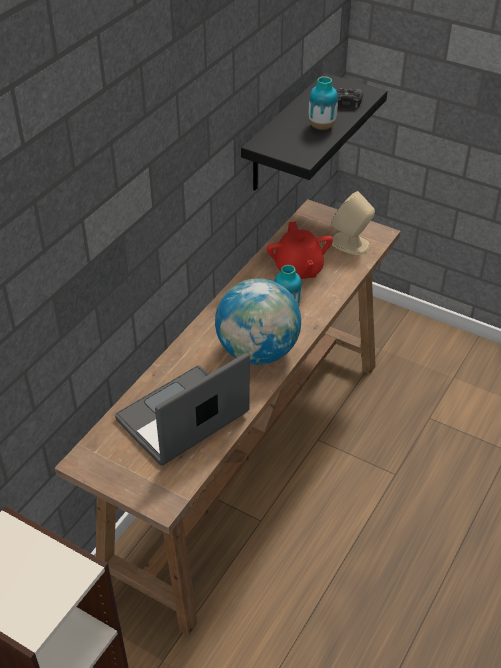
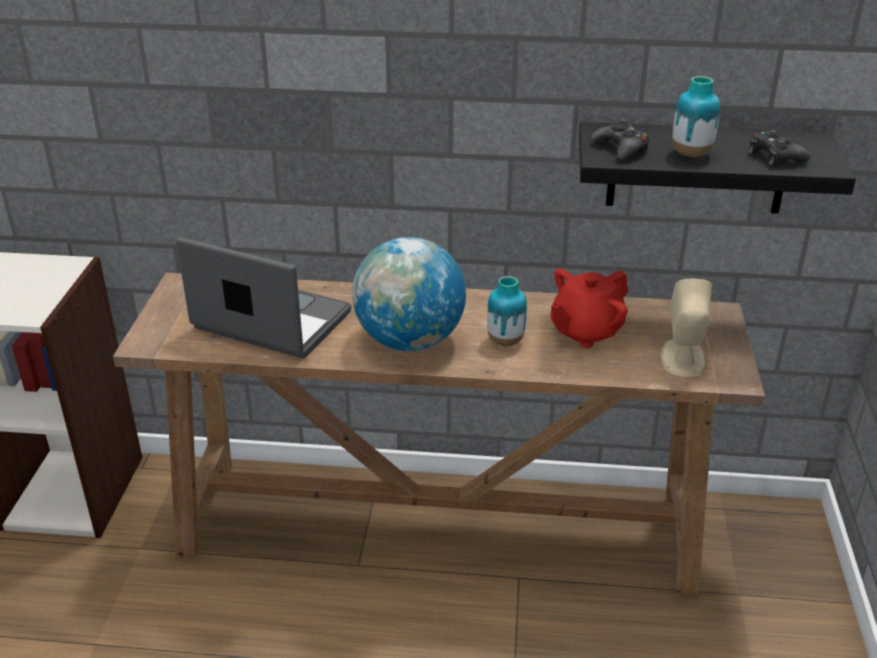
camera: 65 degrees right, 10 degrees down
none -> black game controller [591,119,649,160]

